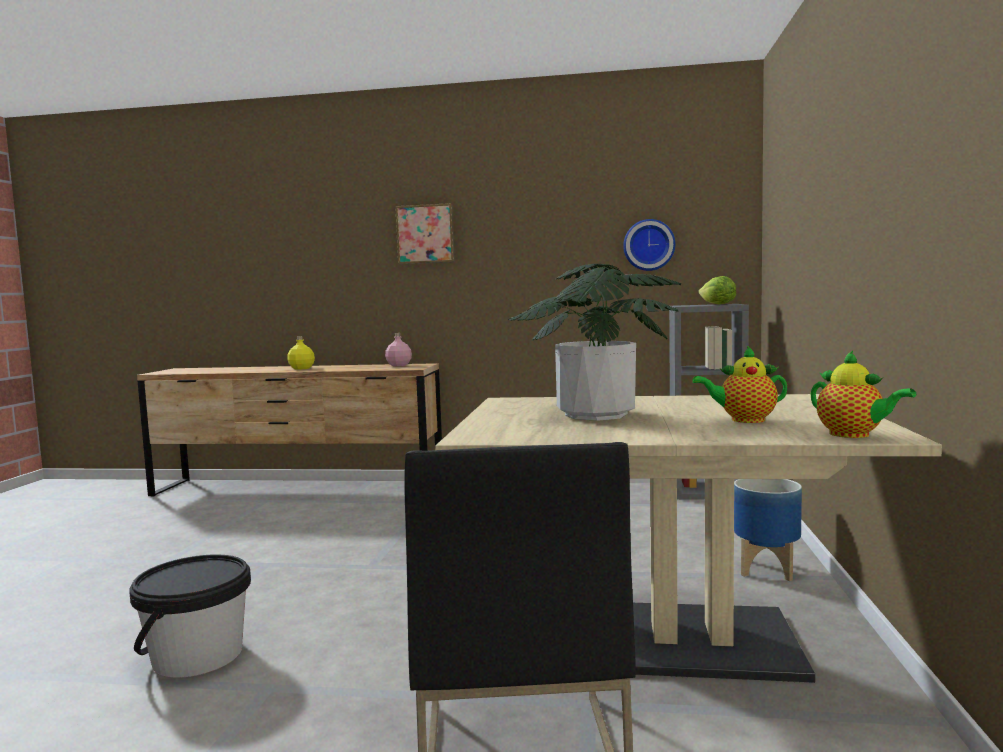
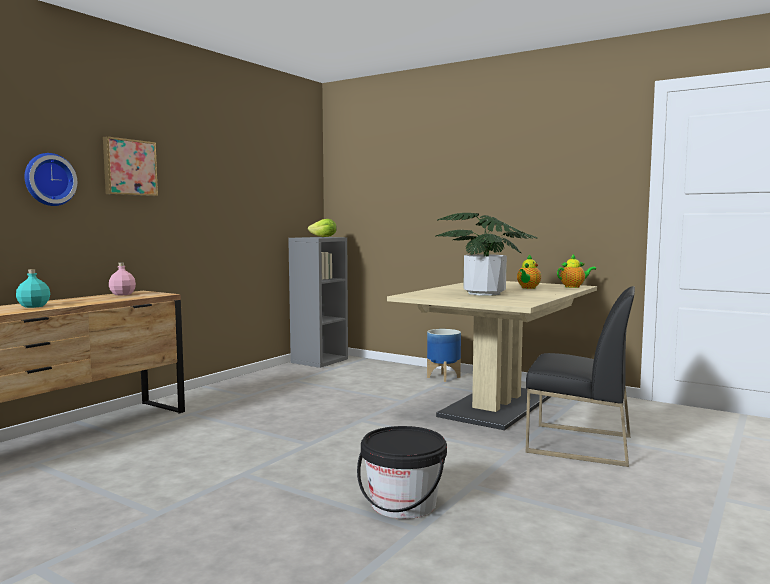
camera: 65 degrees left, 0 degrees up
yellow bottle [287,336,315,370] -> turquoise bottle [16,269,50,308]
wall clock [623,219,675,271] -> wall clock moved to [25,153,77,206]

